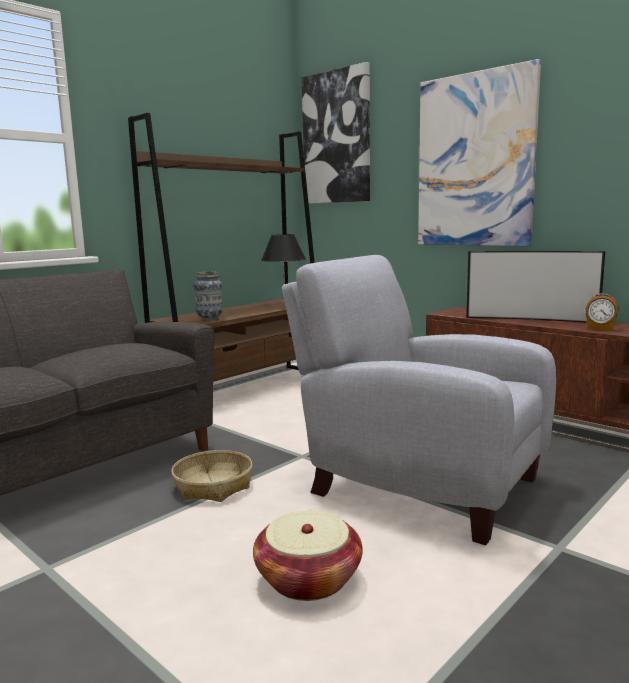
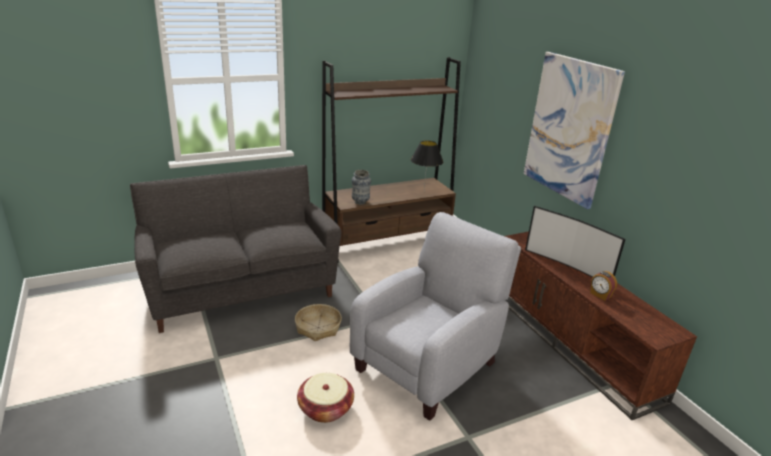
camera: 20 degrees right, 15 degrees up
grey armchair [282,255,556,545] -> grey armchair turned 75 degrees clockwise [350,212,521,421]
picture [302,62,370,204] -> none

